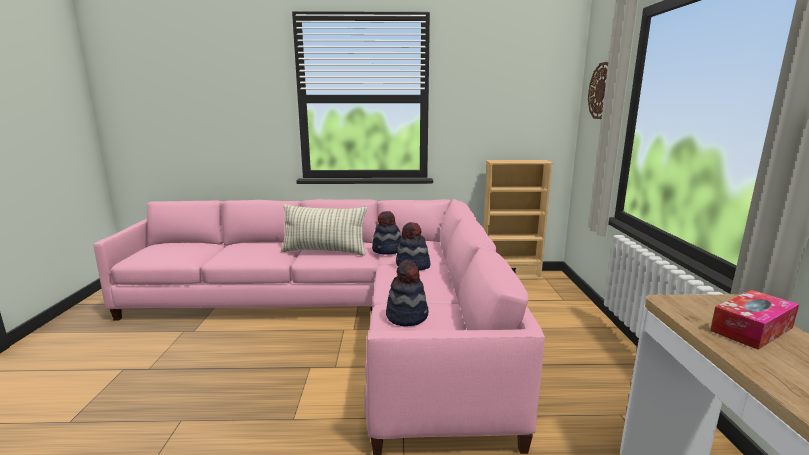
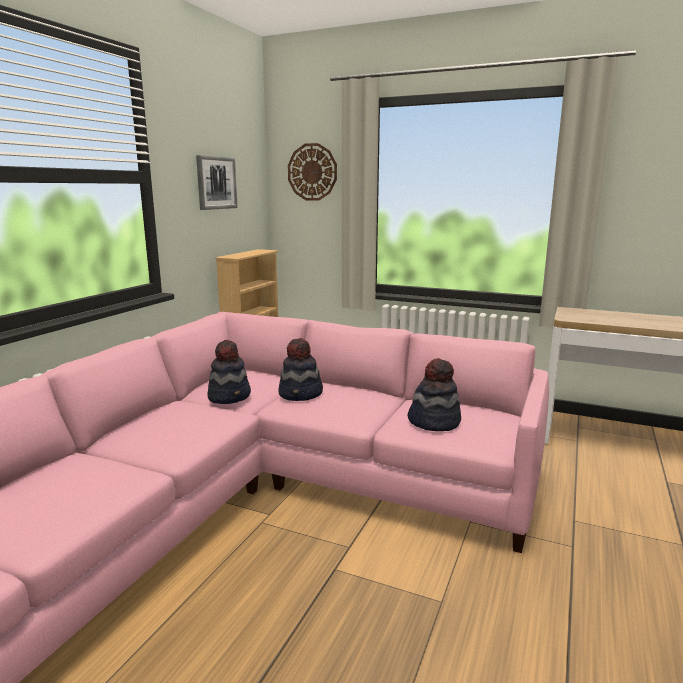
camera: 65 degrees left, 0 degrees up
pillow [281,204,367,256] -> none
tissue box [710,290,799,350] -> none
none -> picture [196,155,238,210]

